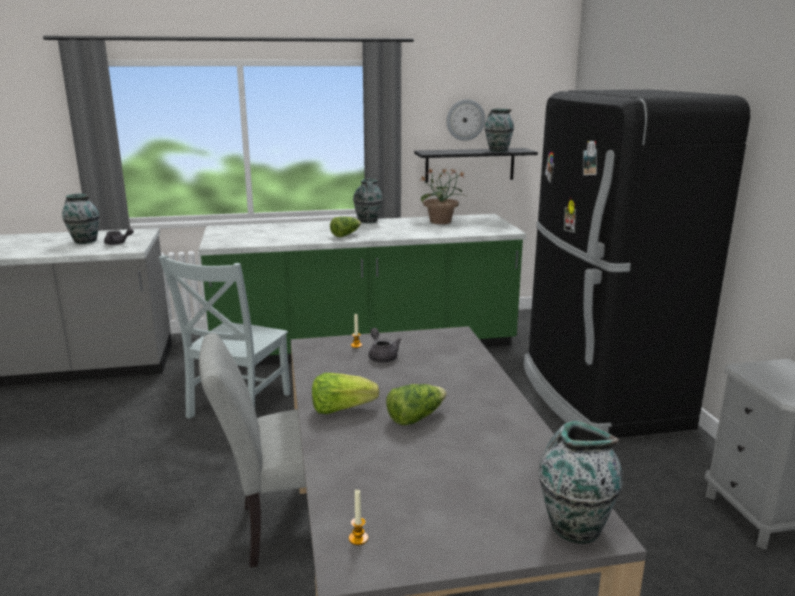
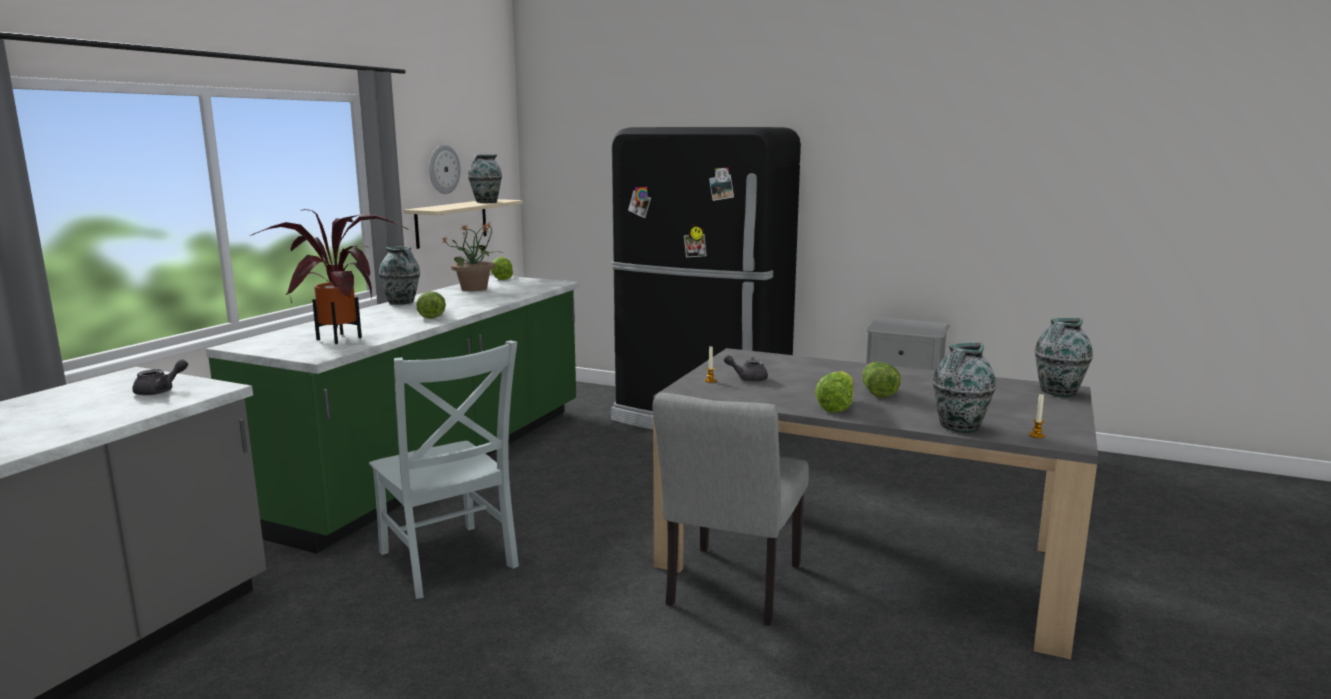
camera: 55 degrees left, 5 degrees down
vase [62,194,100,244] -> vase moved to [932,343,996,433]
black shelf [414,148,538,183] -> beige shelf [404,199,523,249]
none -> potted plant [250,209,409,344]
none -> lettuce [490,257,513,280]

